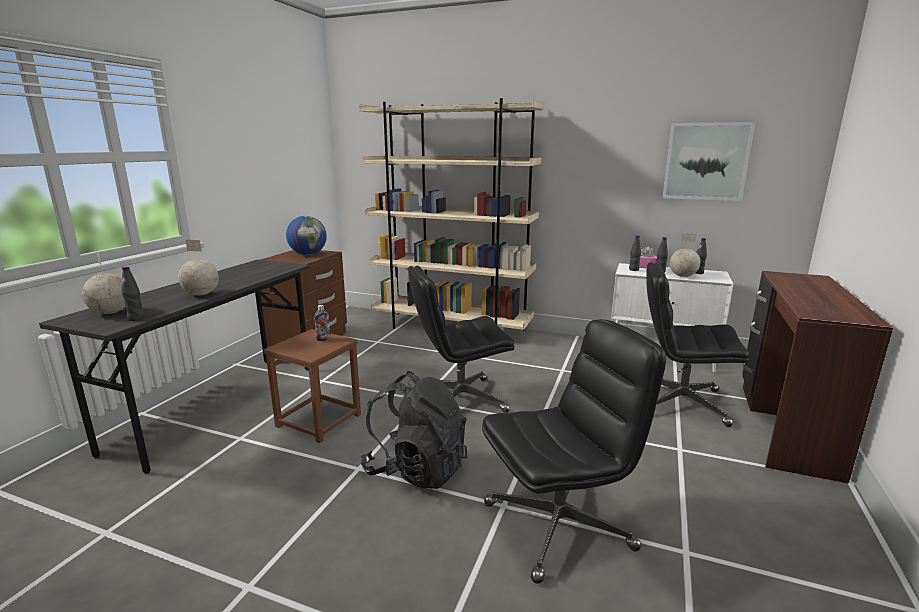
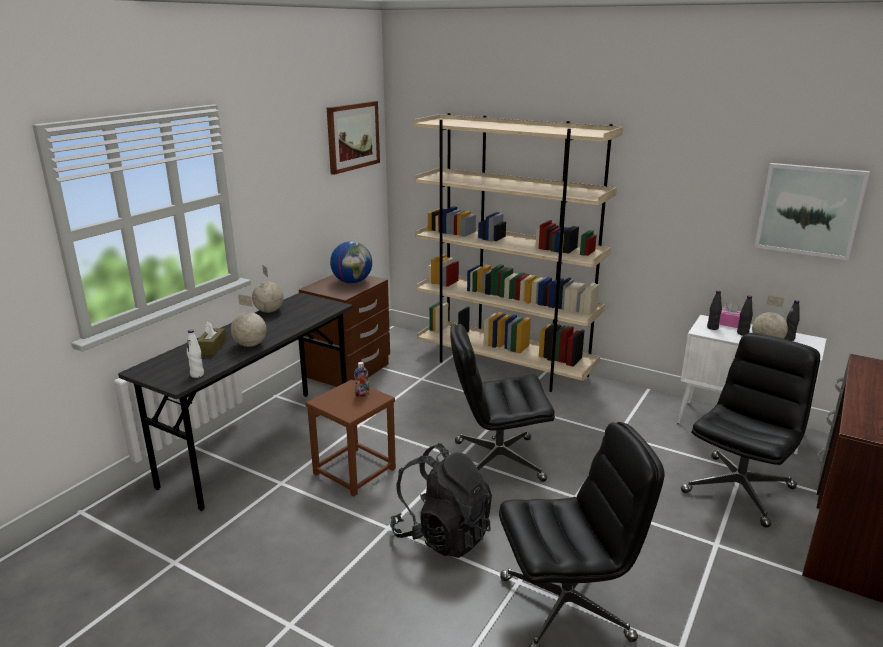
camera: 10 degrees right, 5 degrees up
globe [82,251,125,314] -> globe moved to [252,264,284,313]
black bottle [122,266,144,321] -> white bottle [187,330,204,378]
black office chair [646,262,749,427] -> black office chair turned 105 degrees clockwise [681,333,820,528]
none -> brown tissue box [197,322,226,355]
none -> picture [327,101,380,175]

